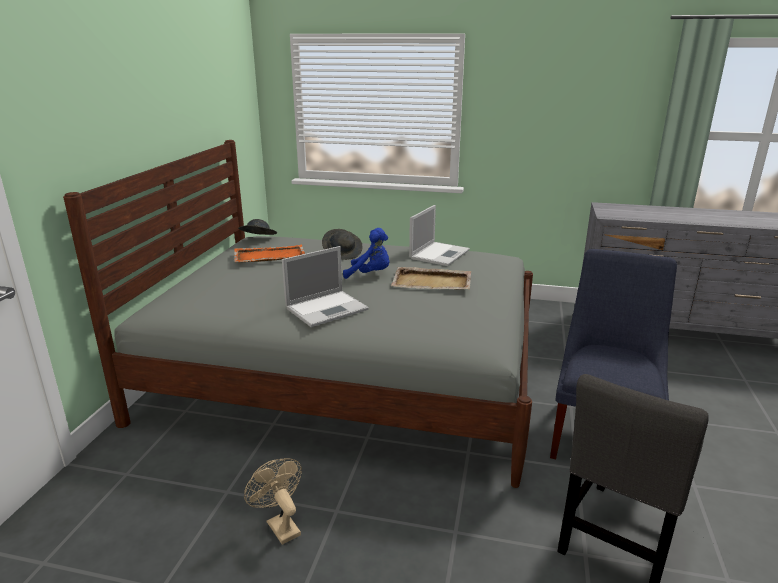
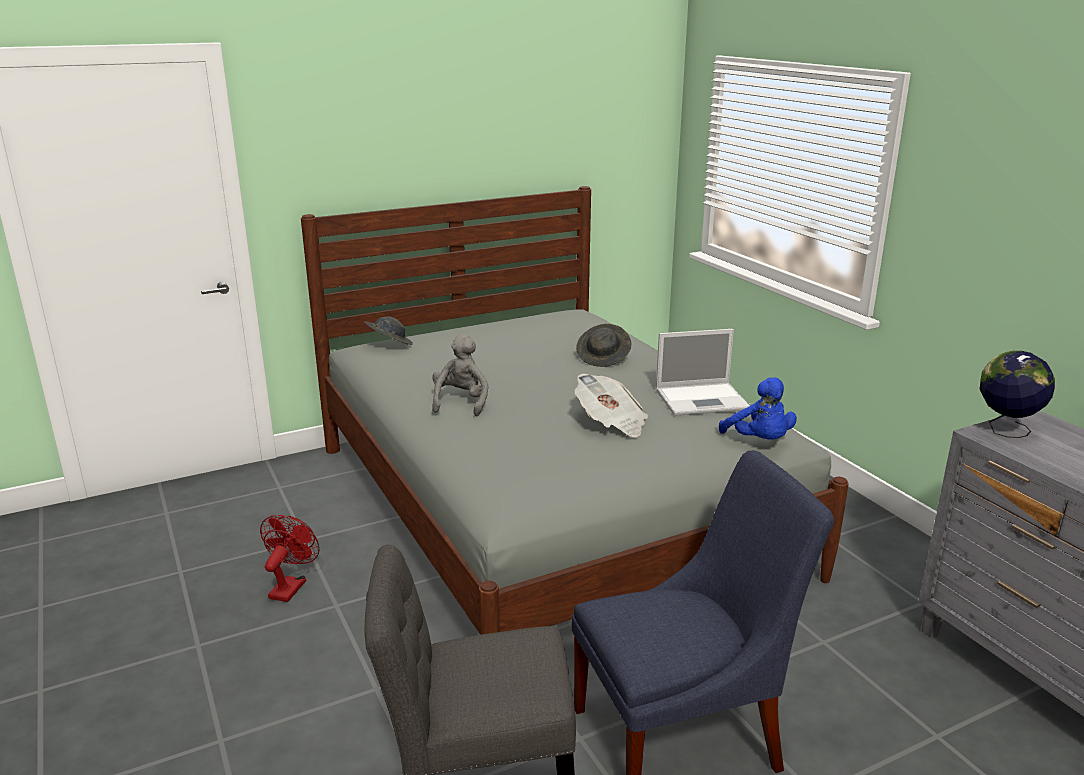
camera: 50 degrees right, 0 degrees up
orange tray [234,245,305,262] -> none
grey hat [238,219,277,235] -> grey hat moved to [364,316,413,345]
beige fan [244,458,302,545] -> red fan [260,515,320,602]
laptop [282,246,369,327] -> grey plush toy [432,334,488,416]
blue plush toy [343,228,390,279] -> blue plush toy moved to [719,377,797,440]
beige tray [391,267,471,289] -> newspaper [574,373,648,438]
none -> globe [980,351,1055,438]

